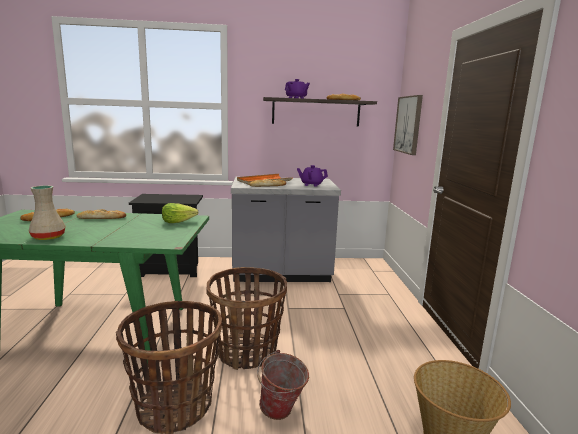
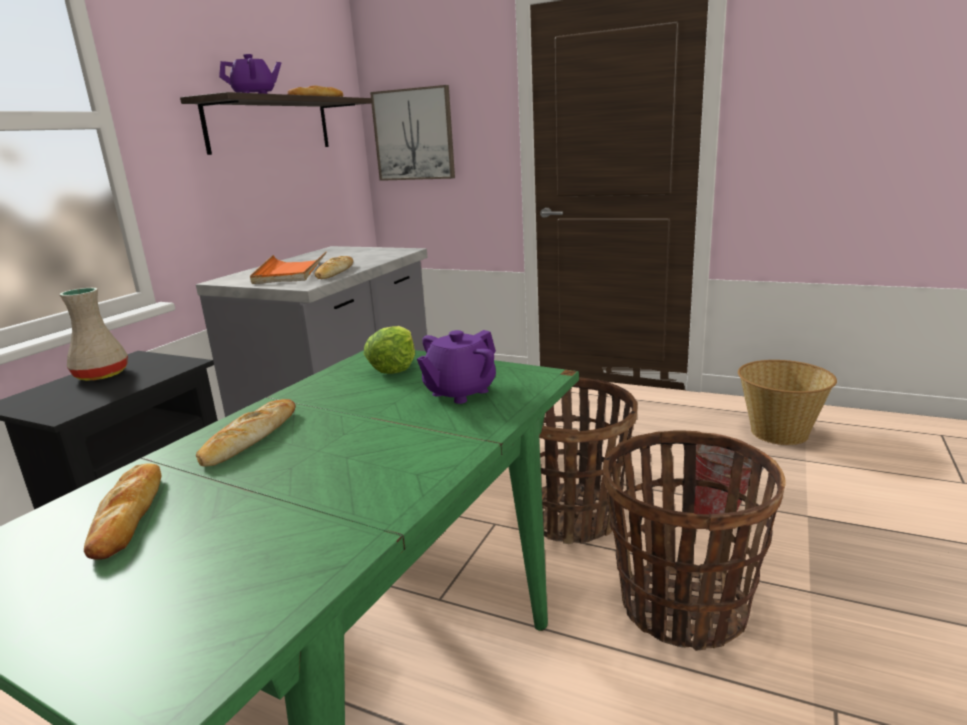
camera: 60 degrees left, 5 degrees up
beige vase [29,186,65,240] -> beige vase moved to [59,288,128,381]
purple teapot [297,165,328,187] -> purple teapot moved to [417,330,496,404]

